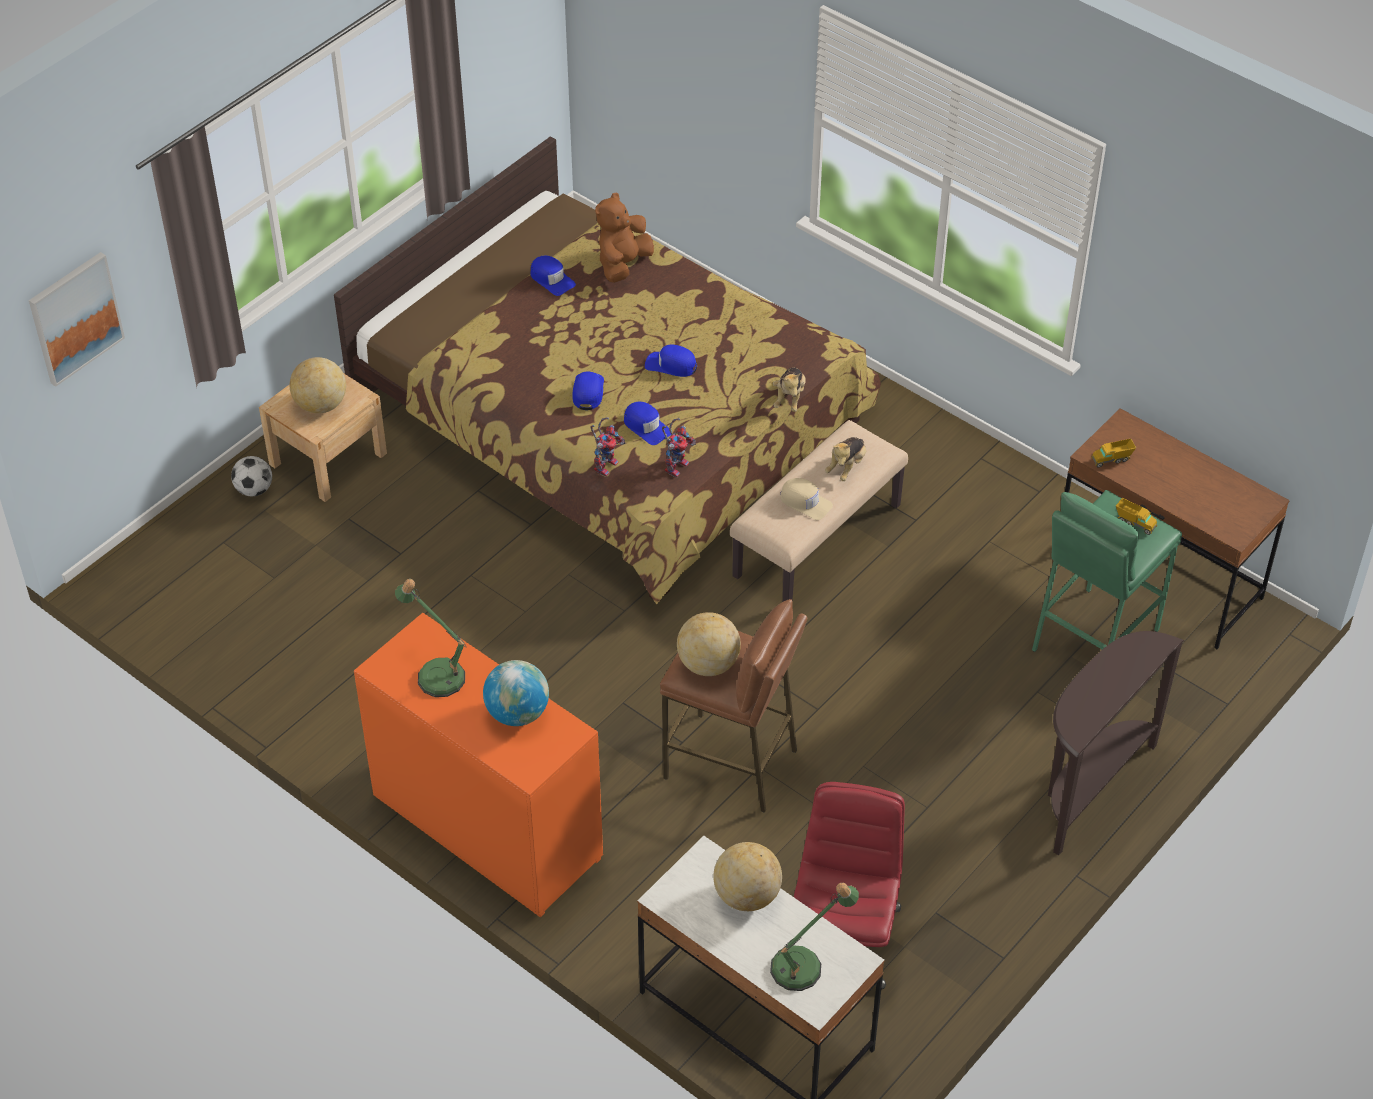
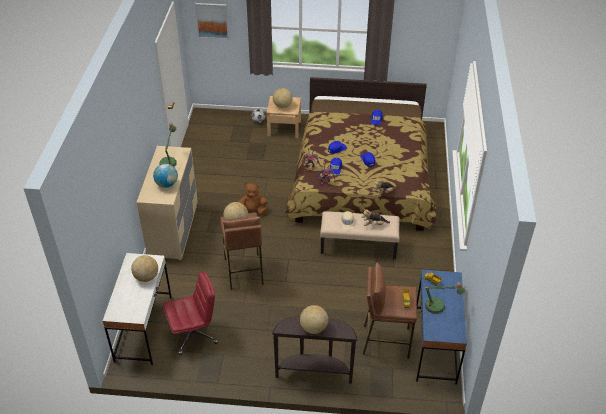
camera: 55 degrees right, 5 degrees down
orange dresser [354,613,603,918] -> beige dresser [137,146,198,260]
brown plush toy [595,192,654,283] -> brown plush toy moved to [238,183,268,215]
table lamp [770,883,859,991] -> table lamp moved to [425,282,466,314]
green stool [1032,490,1182,652] -> brown stool [363,263,417,359]
brown desk [1065,408,1290,649] -> blue desk [416,270,467,385]
none -> globe [300,305,328,334]

